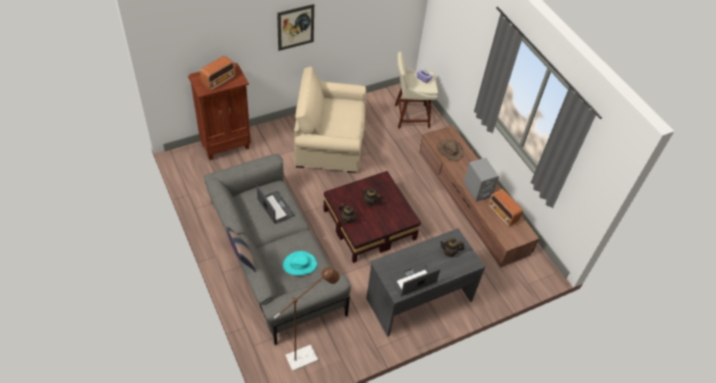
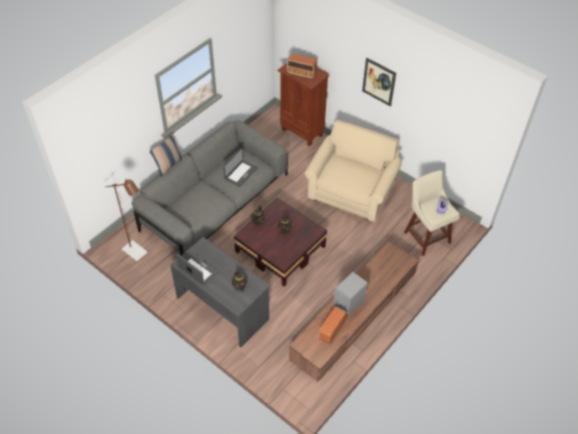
camera: 70 degrees right, 0 degrees up
turquoise hat [283,251,317,275] -> none
beige armchair [294,66,366,173] -> beige armchair turned 45 degrees clockwise [305,120,402,222]
brown hat [437,140,464,161] -> none

